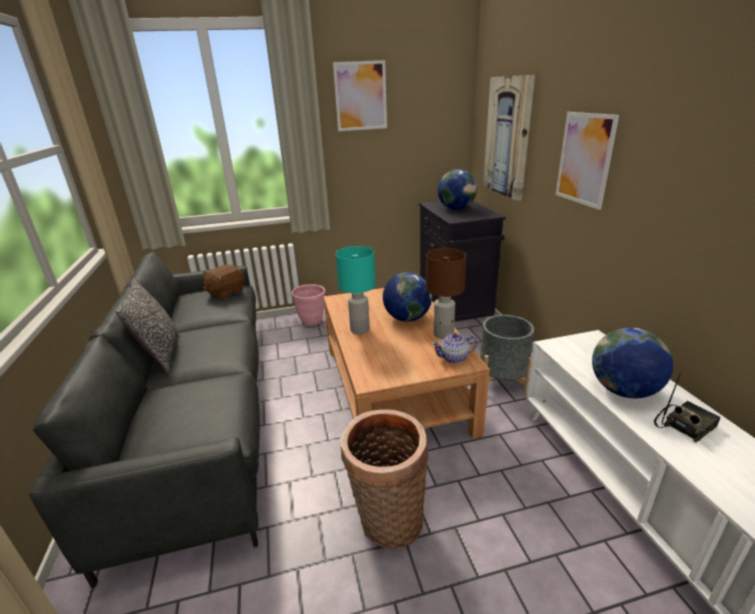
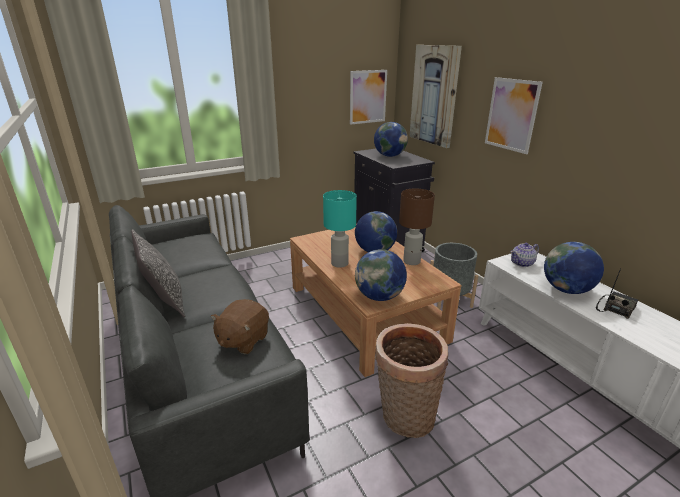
camera: 15 degrees left, 0 degrees up
brown plush toy [203,264,244,299] -> brown plush toy moved to [211,299,269,354]
pink planter [292,284,325,326] -> none
picture [333,60,387,131] -> picture moved to [350,70,387,125]
teapot [431,333,477,363] -> teapot moved to [511,243,539,267]
none -> globe [355,249,407,301]

